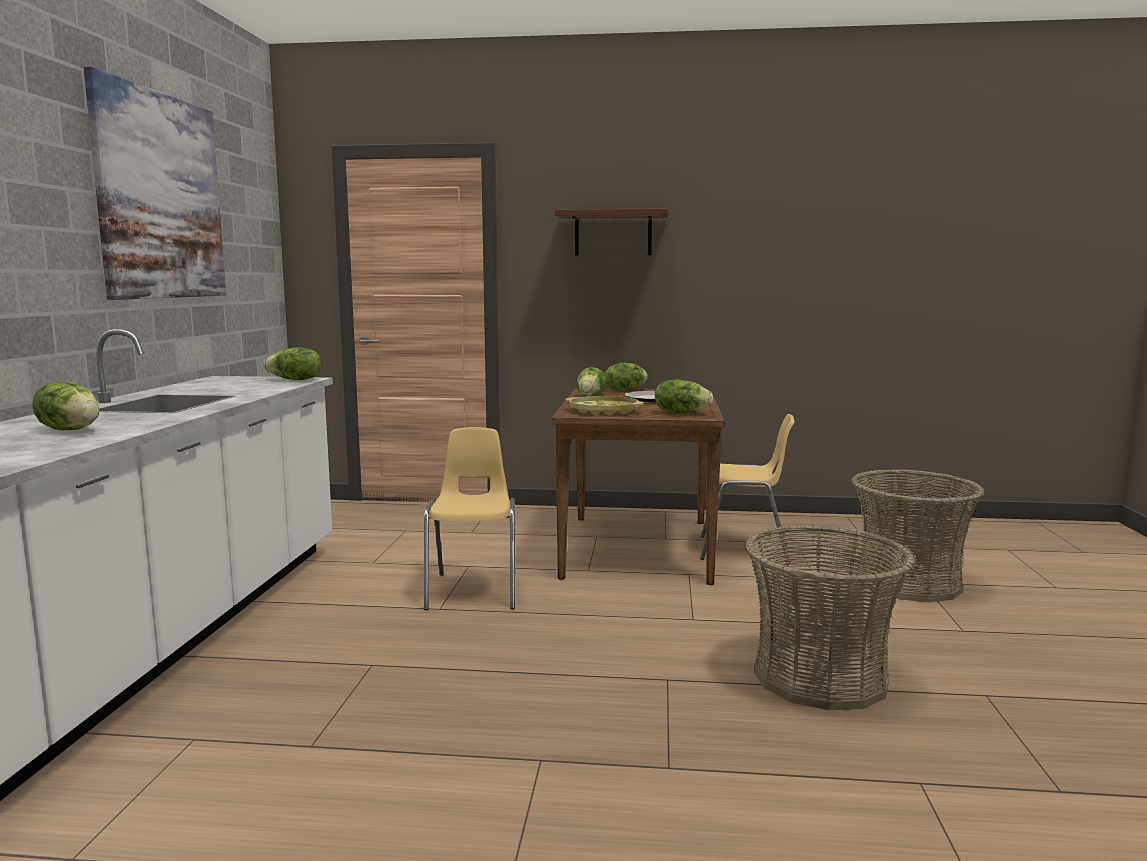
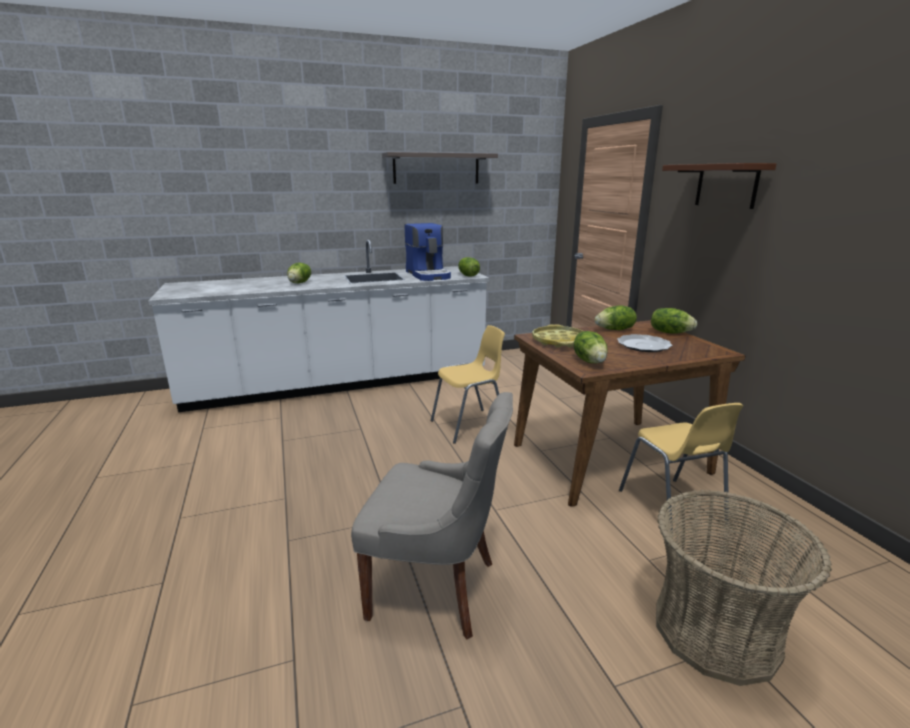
camera: 65 degrees right, 10 degrees up
picture [84,66,226,300] -> shelf [382,152,498,184]
basket [745,525,915,710] -> grey chair [351,392,513,639]
none -> coffee machine [405,223,451,281]

